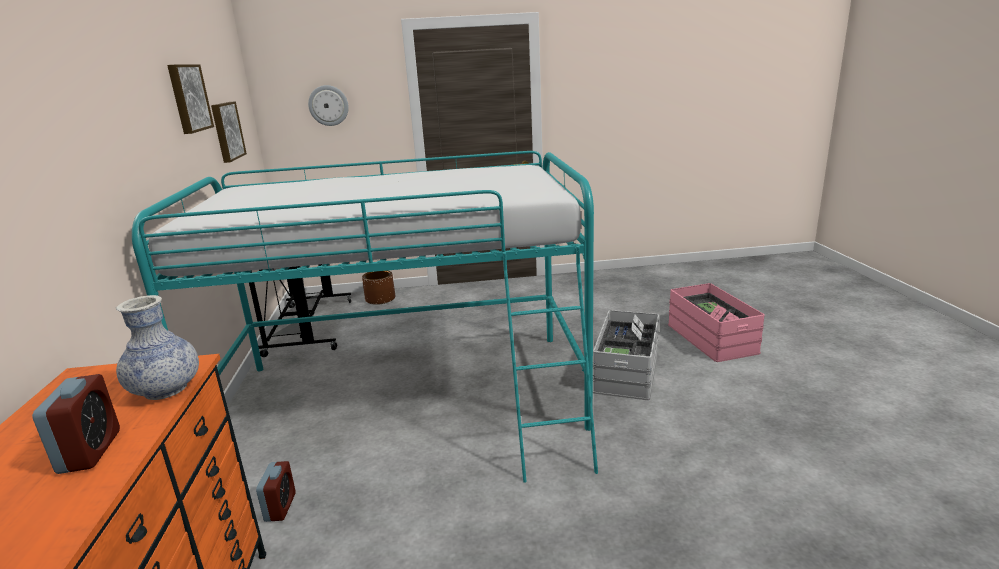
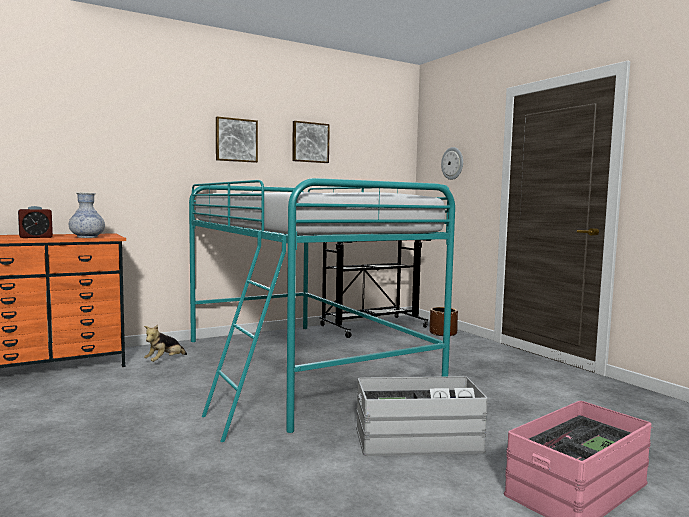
camera: 65 degrees right, 15 degrees down
picture [211,101,247,163] -> picture moved to [216,117,258,163]
alarm clock [256,461,296,522] -> plush toy [144,325,187,362]

